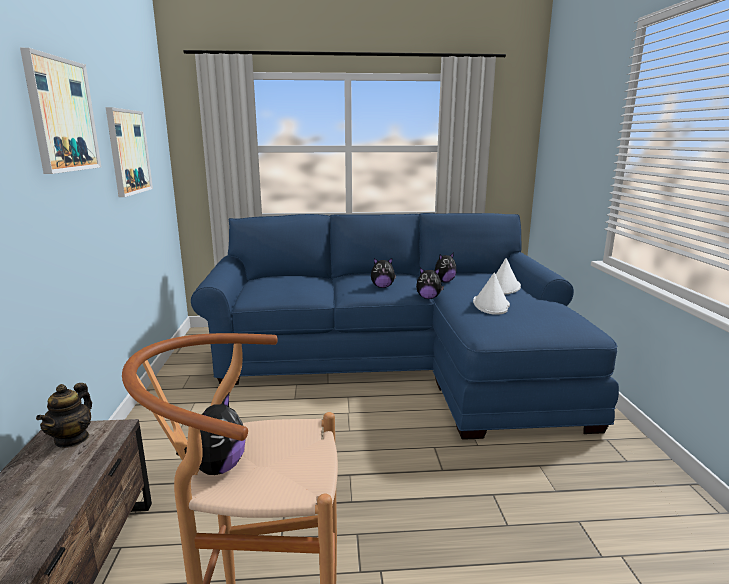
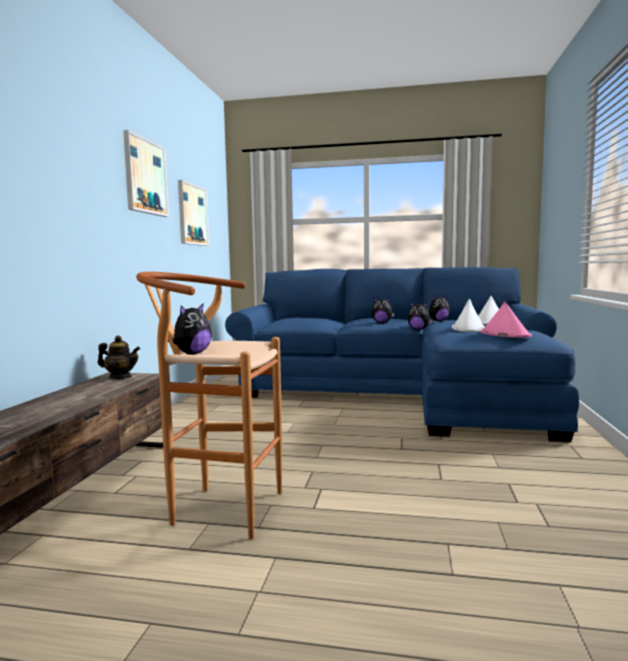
camera: 15 degrees right, 10 degrees down
teapot [36,383,92,448] -> teapot turned 105 degrees counterclockwise [98,336,140,379]
none -> pink hat [481,302,532,338]

